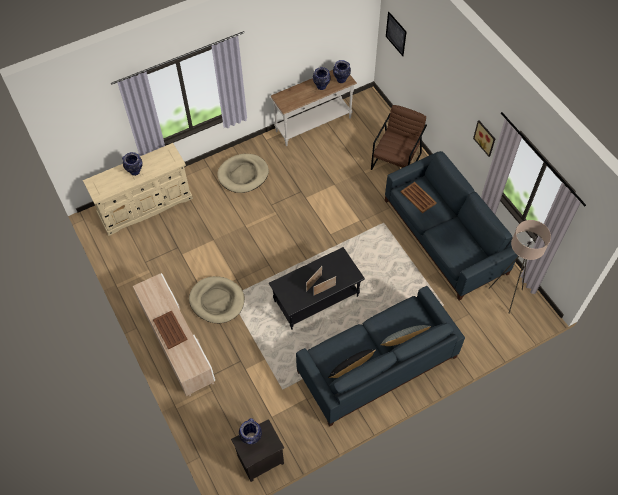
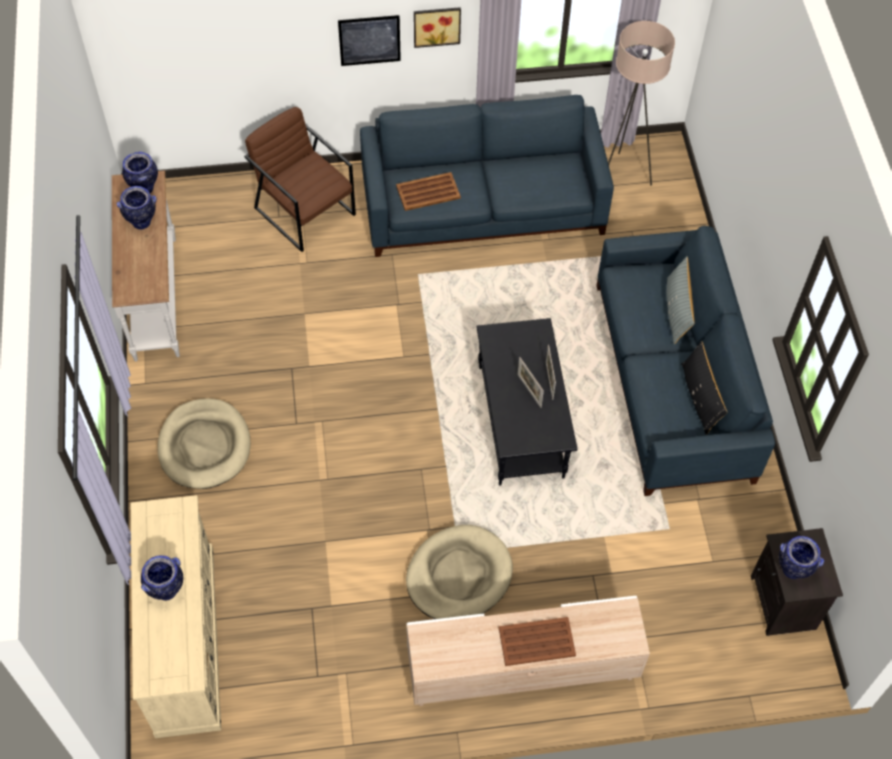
camera: 70 degrees left, 0 degrees up
picture [386,12,406,56] -> picture moved to [338,15,401,66]

